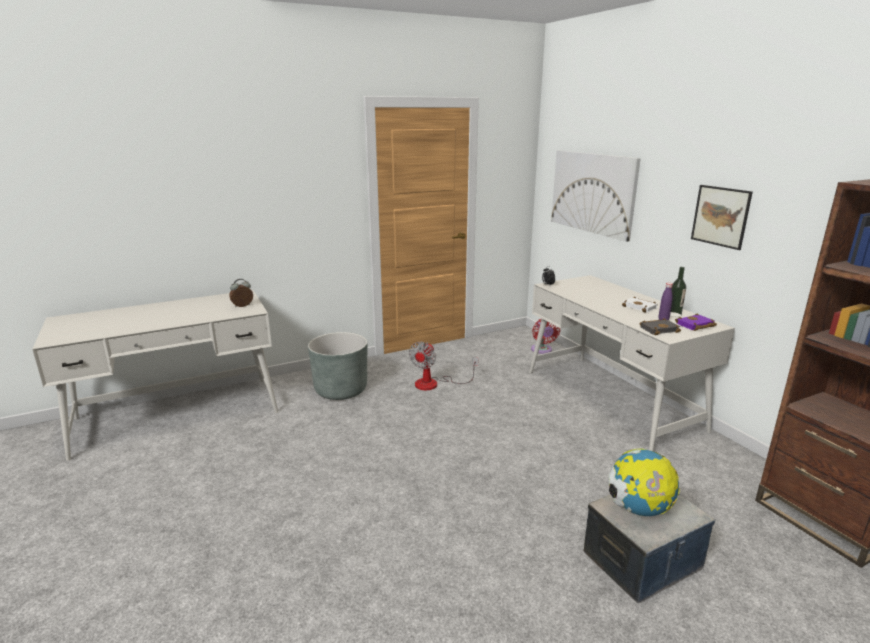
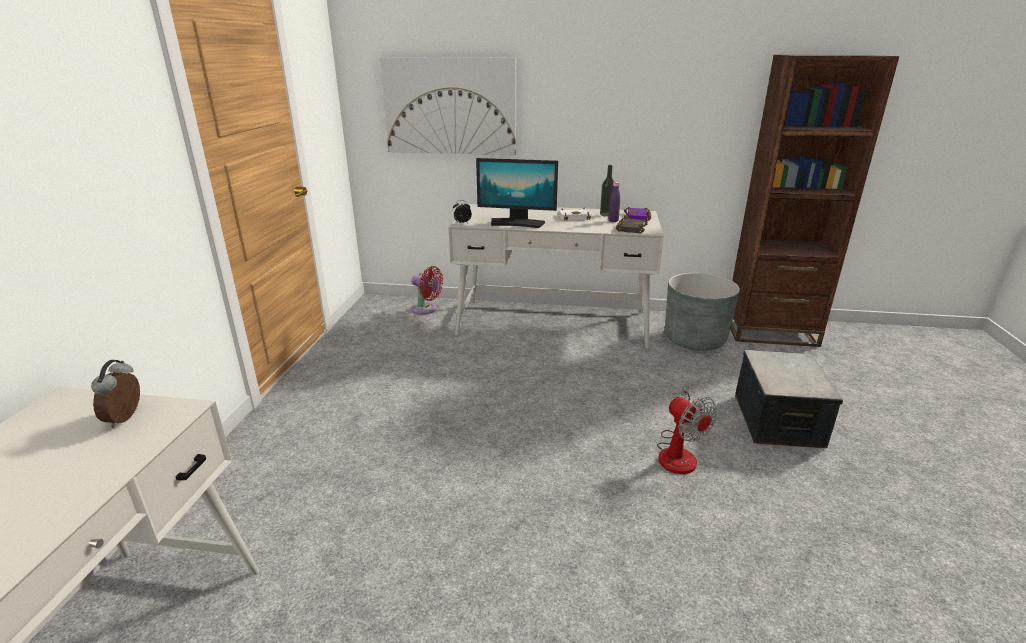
camera: 55 degrees left, 5 degrees up
grey planter [308,332,367,400] -> grey planter moved to [665,273,740,351]
fan [409,342,478,390] -> fan moved to [657,383,717,474]
globe [608,448,680,516] -> none
picture [691,185,753,250] -> none
none -> monitor [476,158,558,228]

